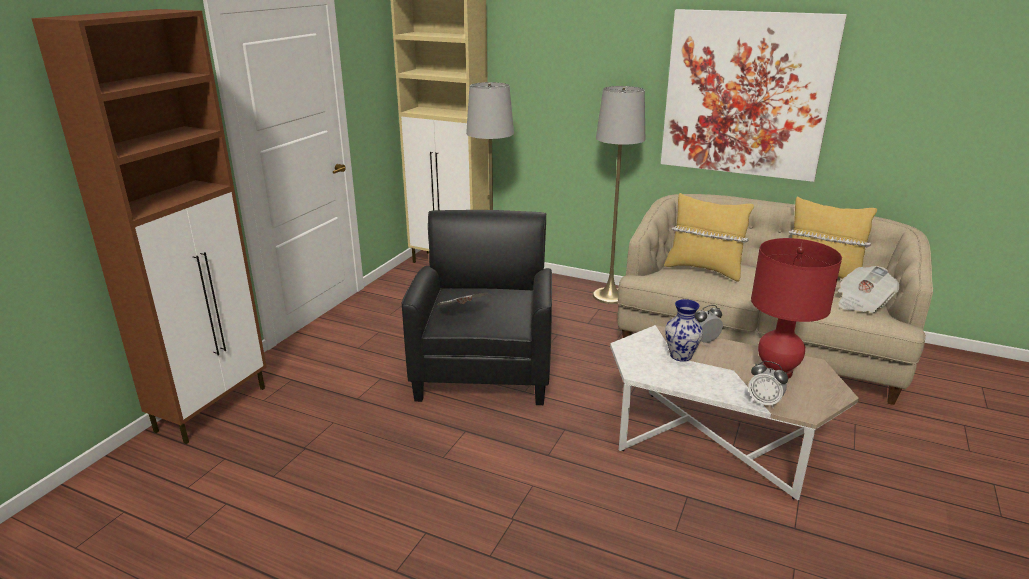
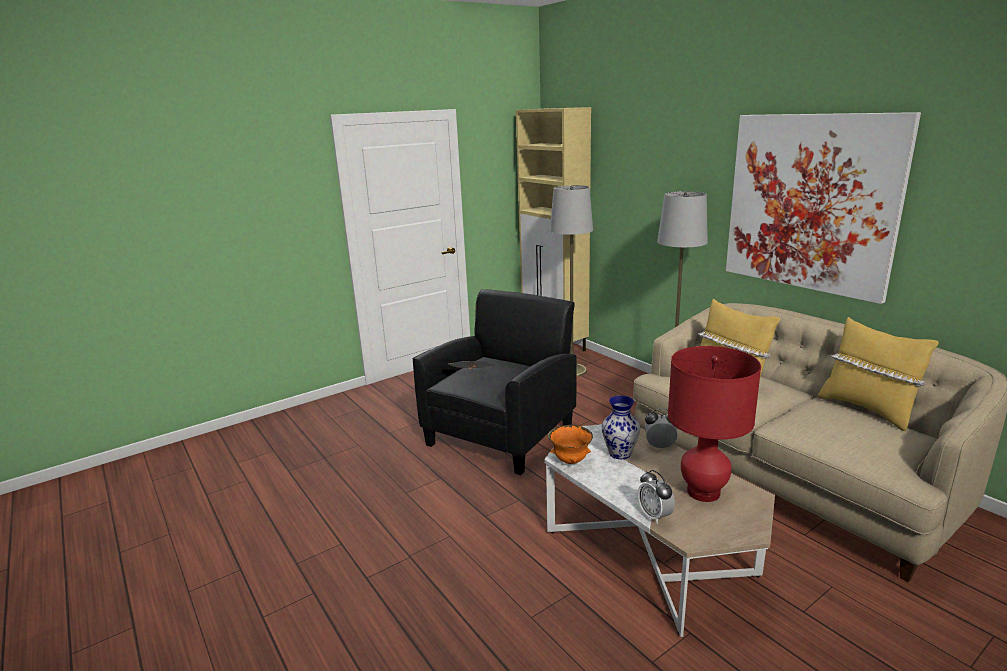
camera: 30 degrees right, 5 degrees down
brown cabinet [31,9,267,444] -> none
newspaper [838,266,899,313] -> none
none -> orange bowl [548,425,593,464]

